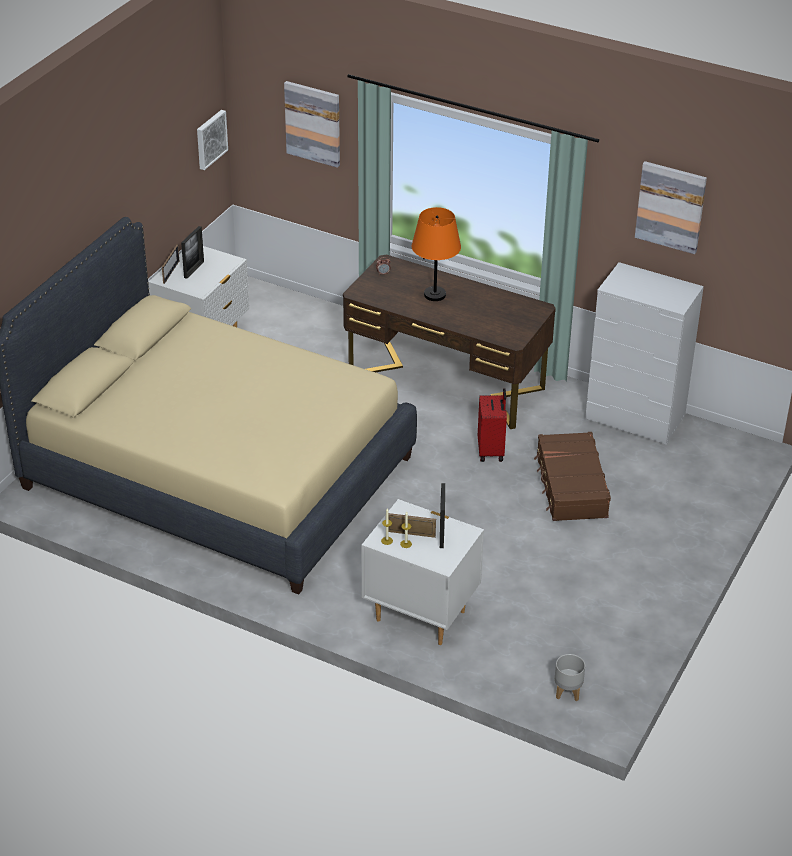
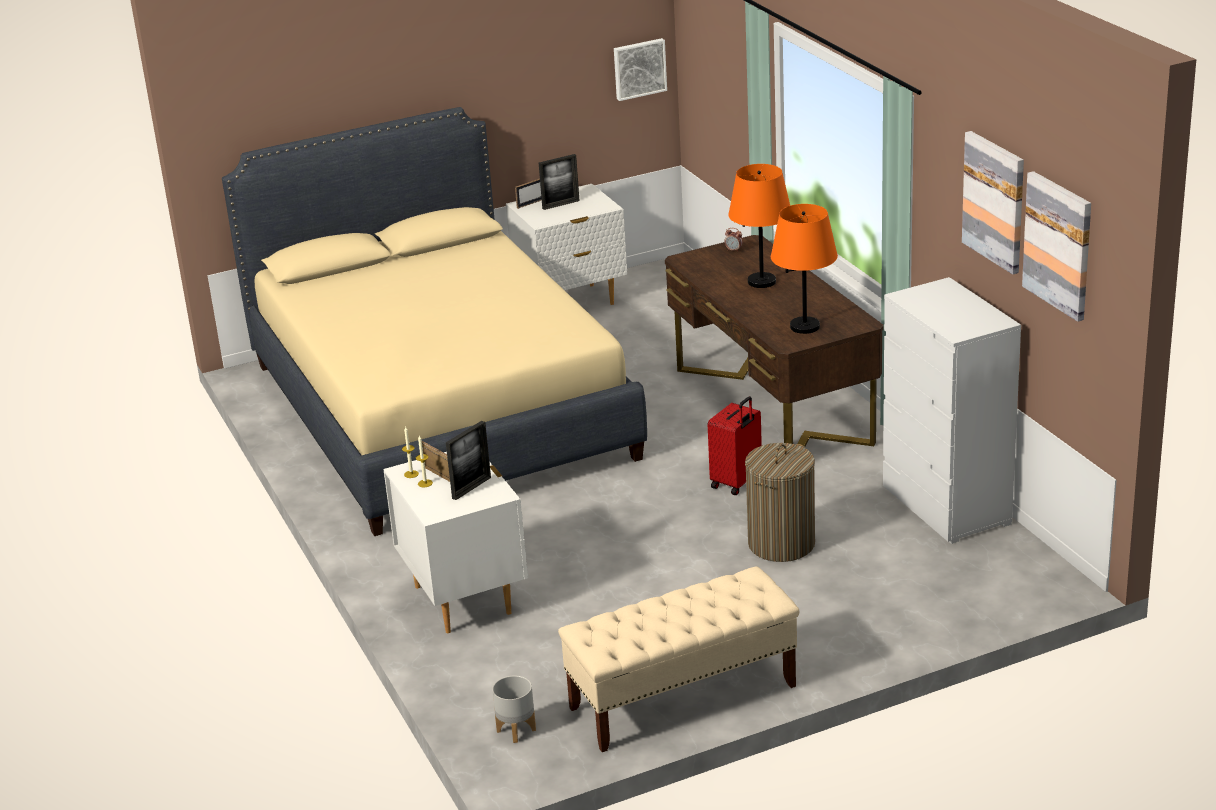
camera: 40 degrees right, 10 degrees down
picture [284,81,340,168] -> picture moved to [1022,171,1091,322]
brown suitcase [534,432,611,521] -> laundry basket [745,443,815,562]
none -> beige bench [558,566,800,752]
none -> orange table lamp [771,204,838,334]

